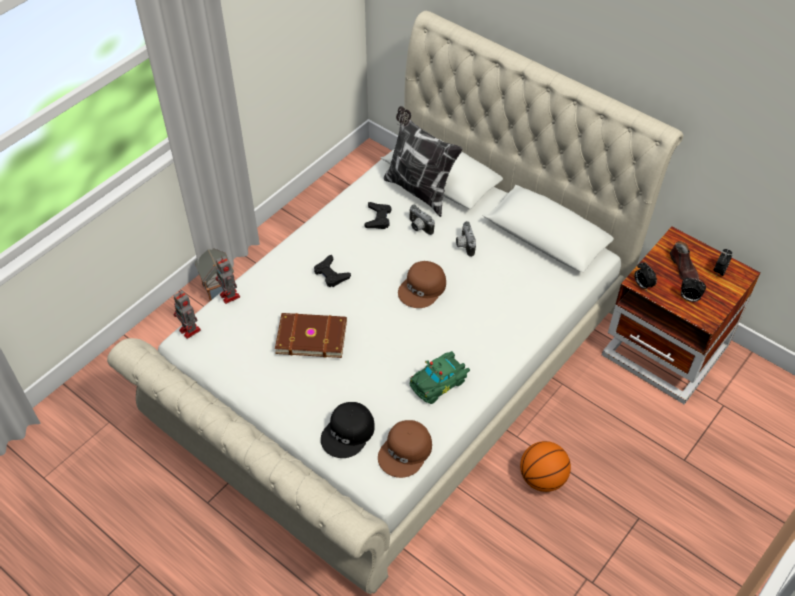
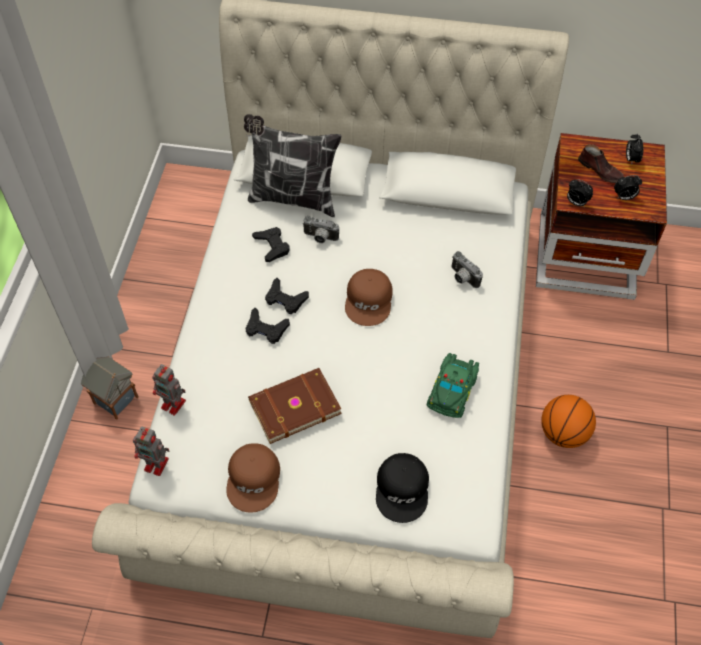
camera: 30 degrees left, 5 degrees up
brown cap [378,420,432,478] -> brown cap moved to [226,443,280,513]
camera [456,221,476,257] -> camera moved to [451,251,483,288]
none -> black game controller [265,278,309,314]

